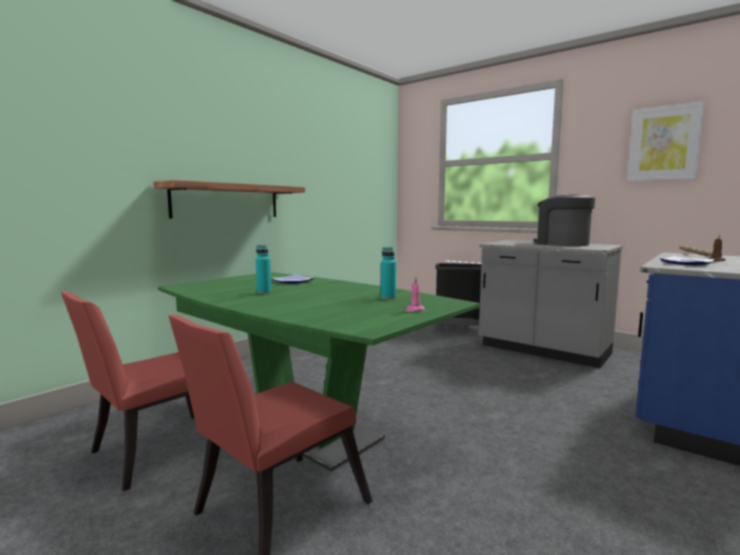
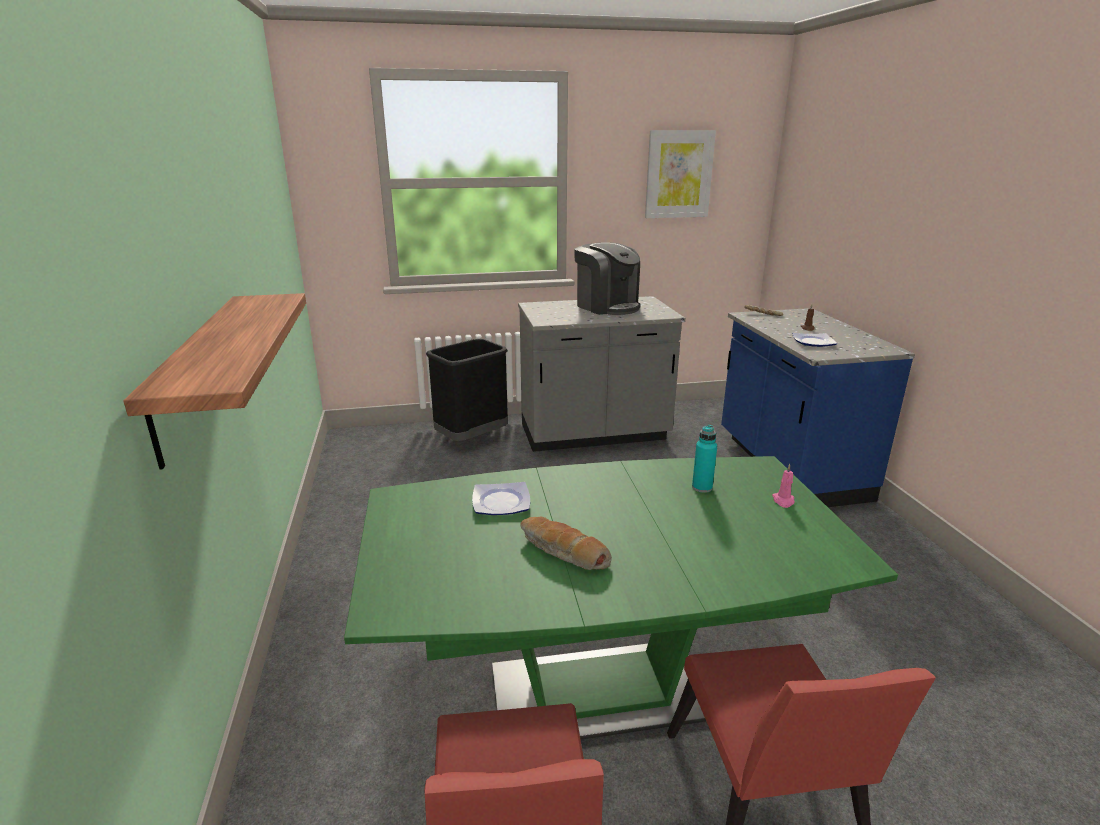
camera: 50 degrees left, 15 degrees up
turquoise bottle [256,245,271,294] -> bread [520,517,612,570]
coffee machine [533,195,595,246] -> coffee machine turned 135 degrees counterclockwise [574,242,641,315]

